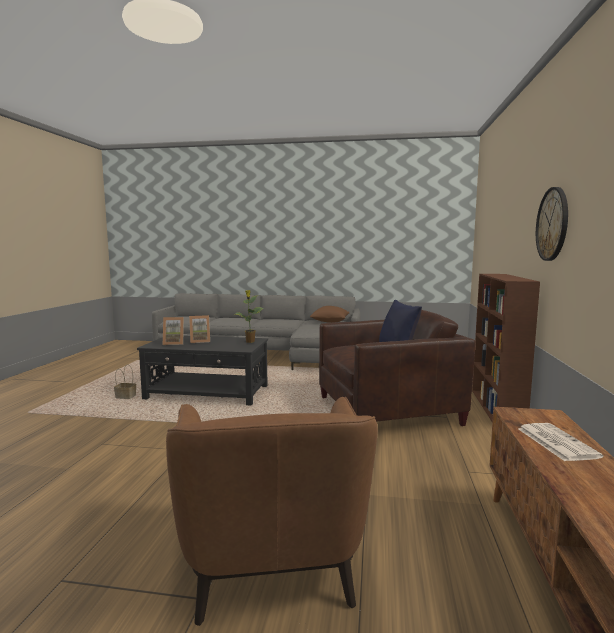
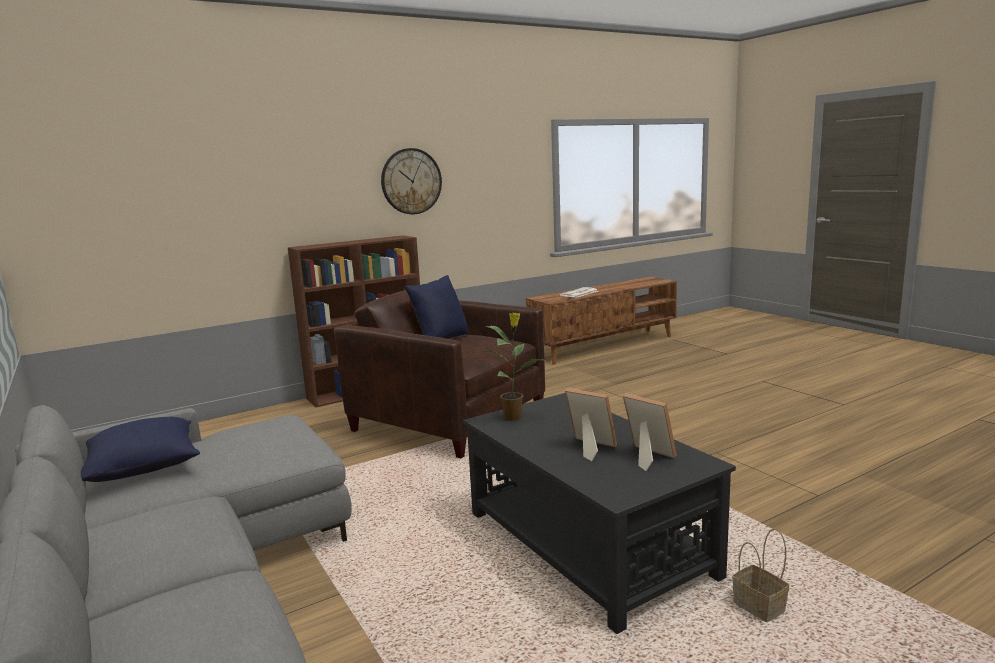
camera: 130 degrees left, 5 degrees up
brown armchair [166,397,378,626] -> none
brown pillow [310,306,349,323] -> blue pillow [81,417,200,482]

